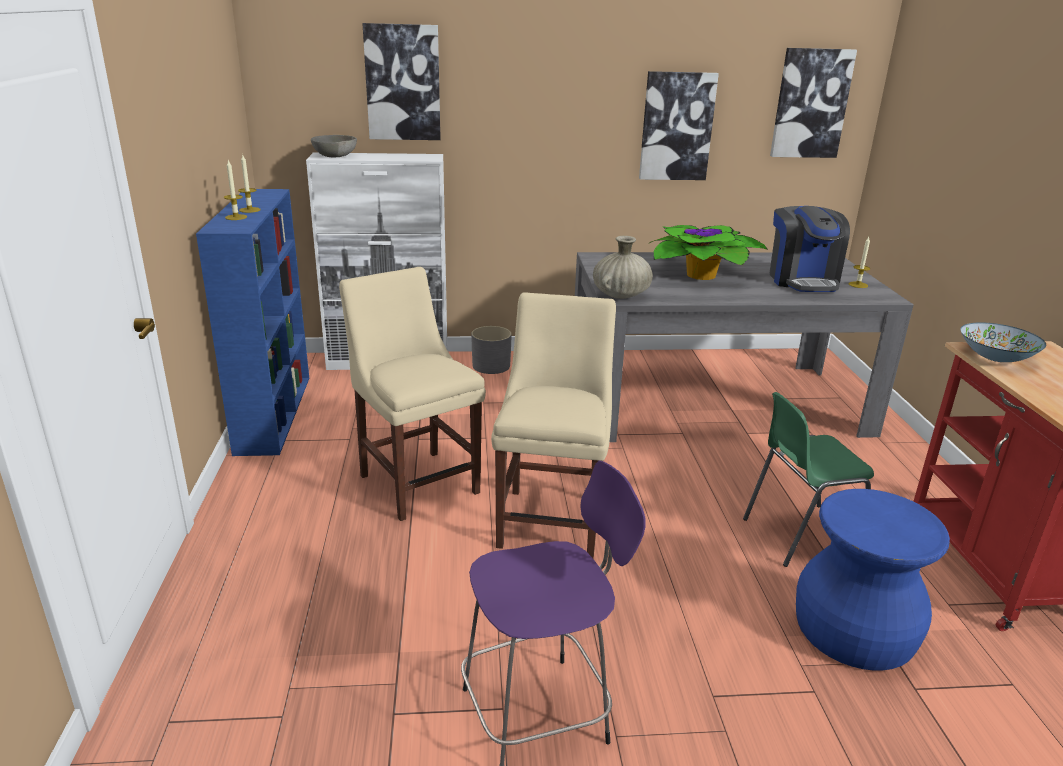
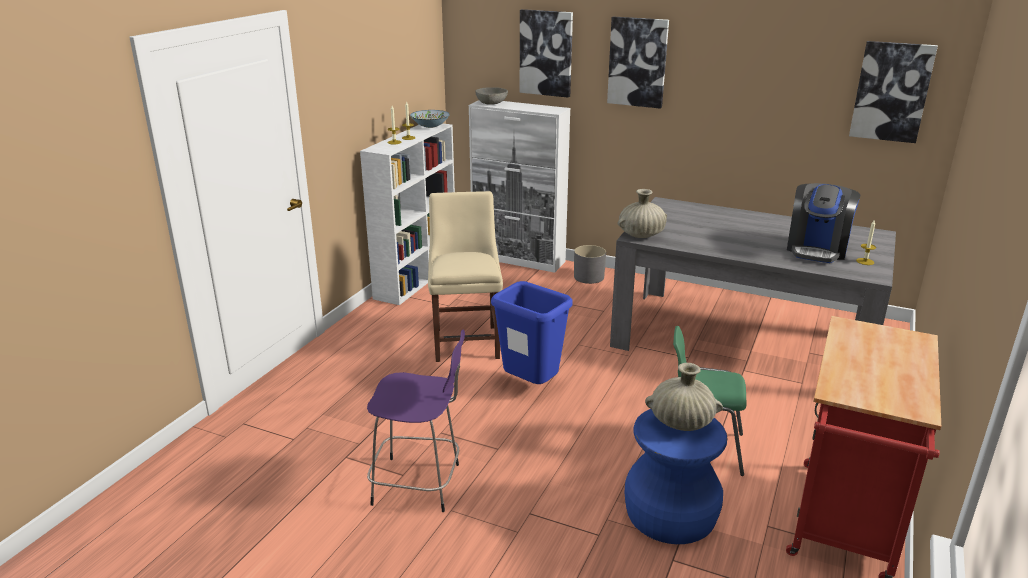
camera: 30 degrees right, 0 degrees up
blue bookcase [196,189,309,456] -> white bookcase [360,123,455,305]
beige chair [491,292,616,559] -> blue trash can [491,281,573,384]
picture [639,71,719,180] -> picture moved to [607,16,669,109]
potted plant [648,225,768,280] -> none
bowl [960,322,1046,362] -> bowl moved to [410,110,450,128]
none -> beige vase [645,363,723,431]

